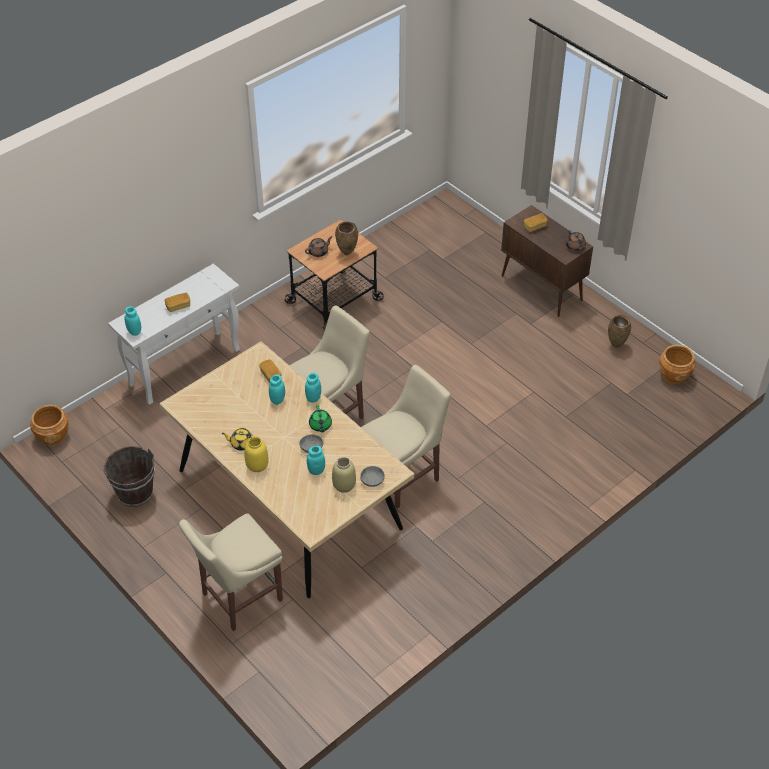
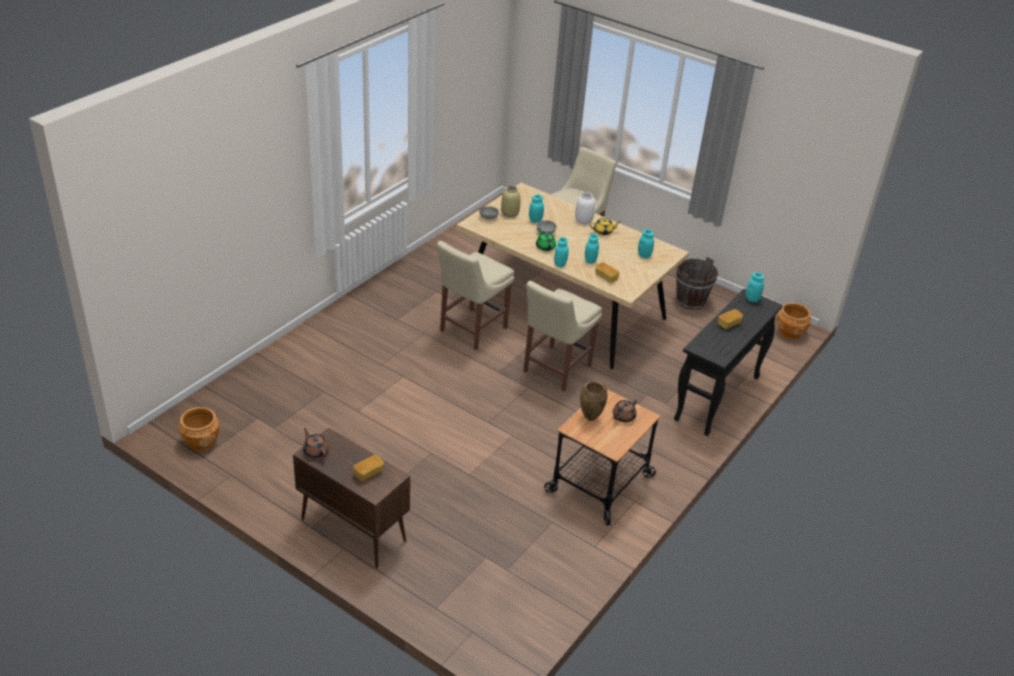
camera: 165 degrees right, 10 degrees down
white console table [108,264,240,405] -> black console table [674,288,783,436]
yellow vase [244,437,269,472] -> white vase [575,192,595,224]
brown vase [608,315,631,347] -> none
none -> turquoise jar [638,229,654,258]

